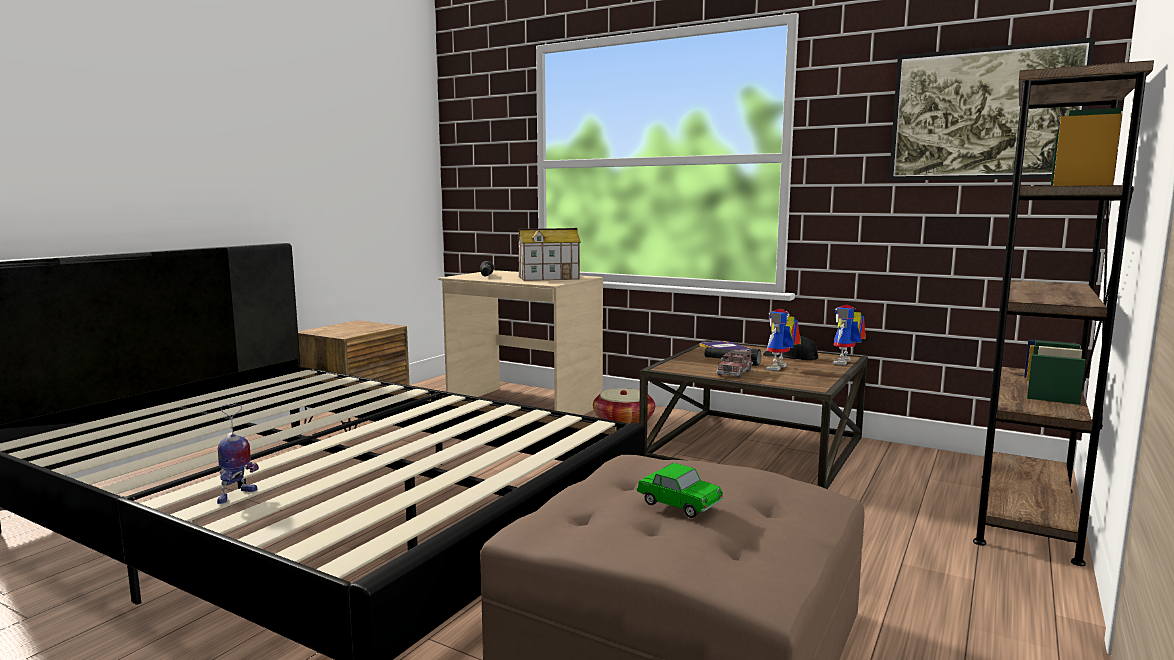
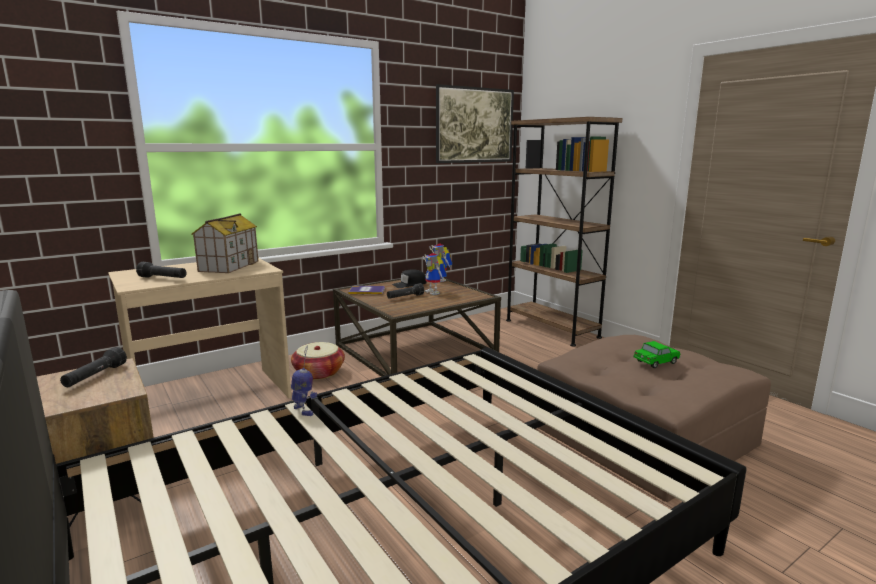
camera: 65 degrees left, 5 degrees up
toy robot [217,404,259,504] -> toy robot moved to [291,345,317,416]
toy truck [716,348,753,378] -> none
none -> black flashlight [60,347,127,387]

